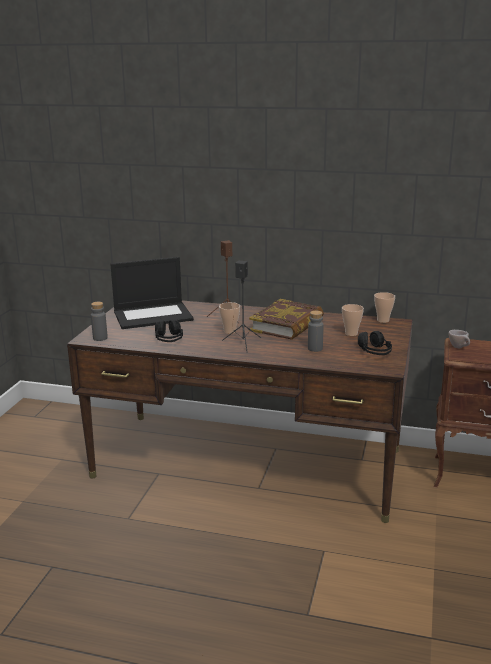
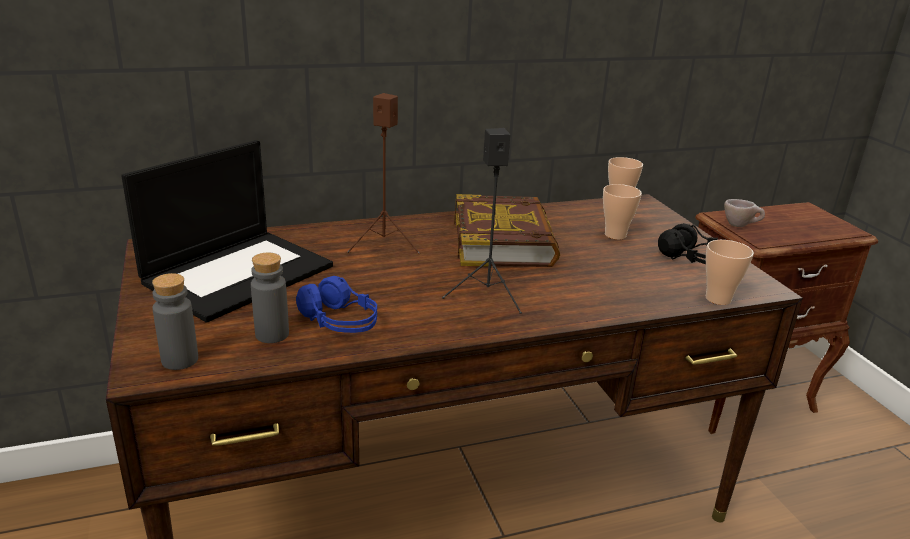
camera: 35 degrees left, 5 degrees up
black headphones [155,320,183,342] -> blue headphones [296,276,377,333]
cup [219,302,240,334] -> cup moved to [706,240,754,305]
grey bottle [308,311,324,352] -> grey bottle moved to [251,252,289,343]

